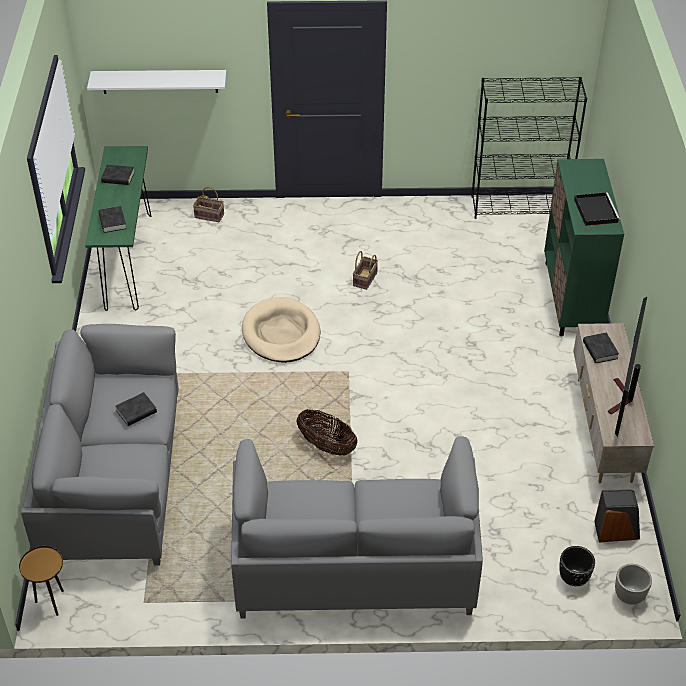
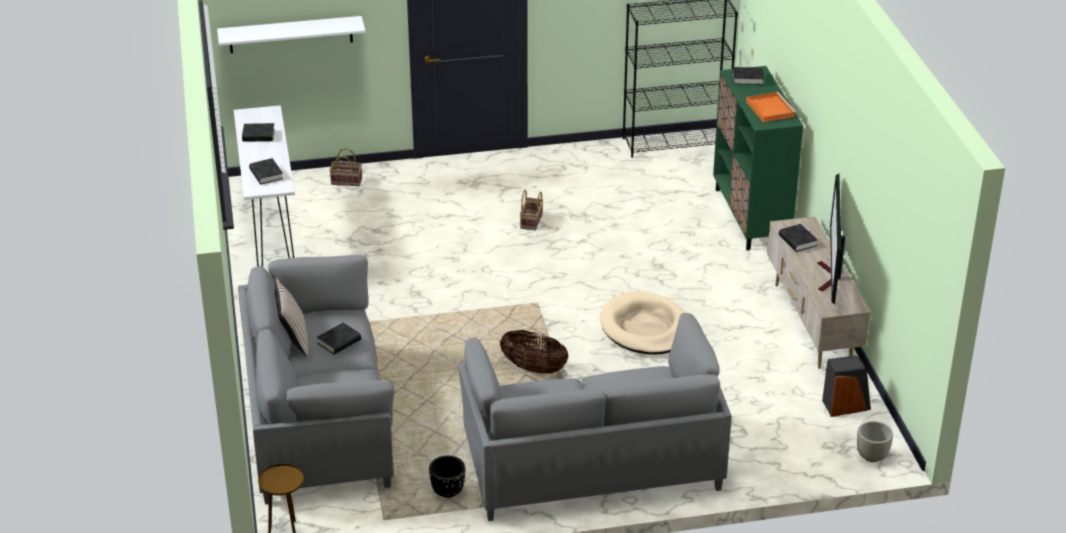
camera: 10 degrees left, 10 degrees down
green console table [85,146,151,311] -> white console table [234,105,295,267]
beige dog bed [242,297,321,363] -> beige dog bed moved to [600,291,685,355]
black planter [559,546,595,586] -> black planter moved to [429,456,465,498]
black tray [574,192,620,226] -> orange tray [746,92,796,122]
none -> beige pillow [275,277,308,357]
none -> black book [733,67,764,85]

